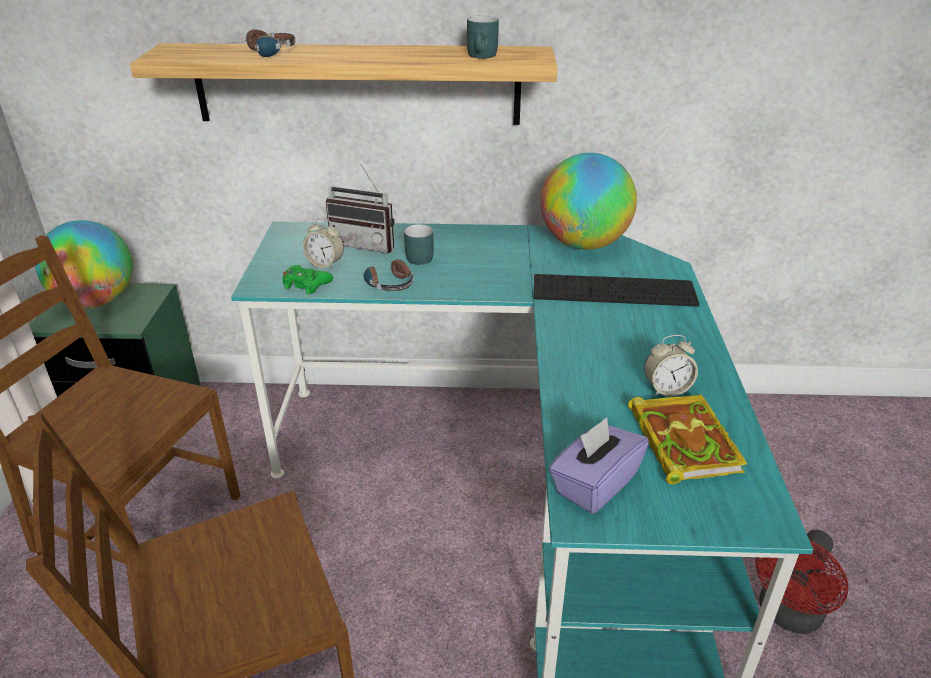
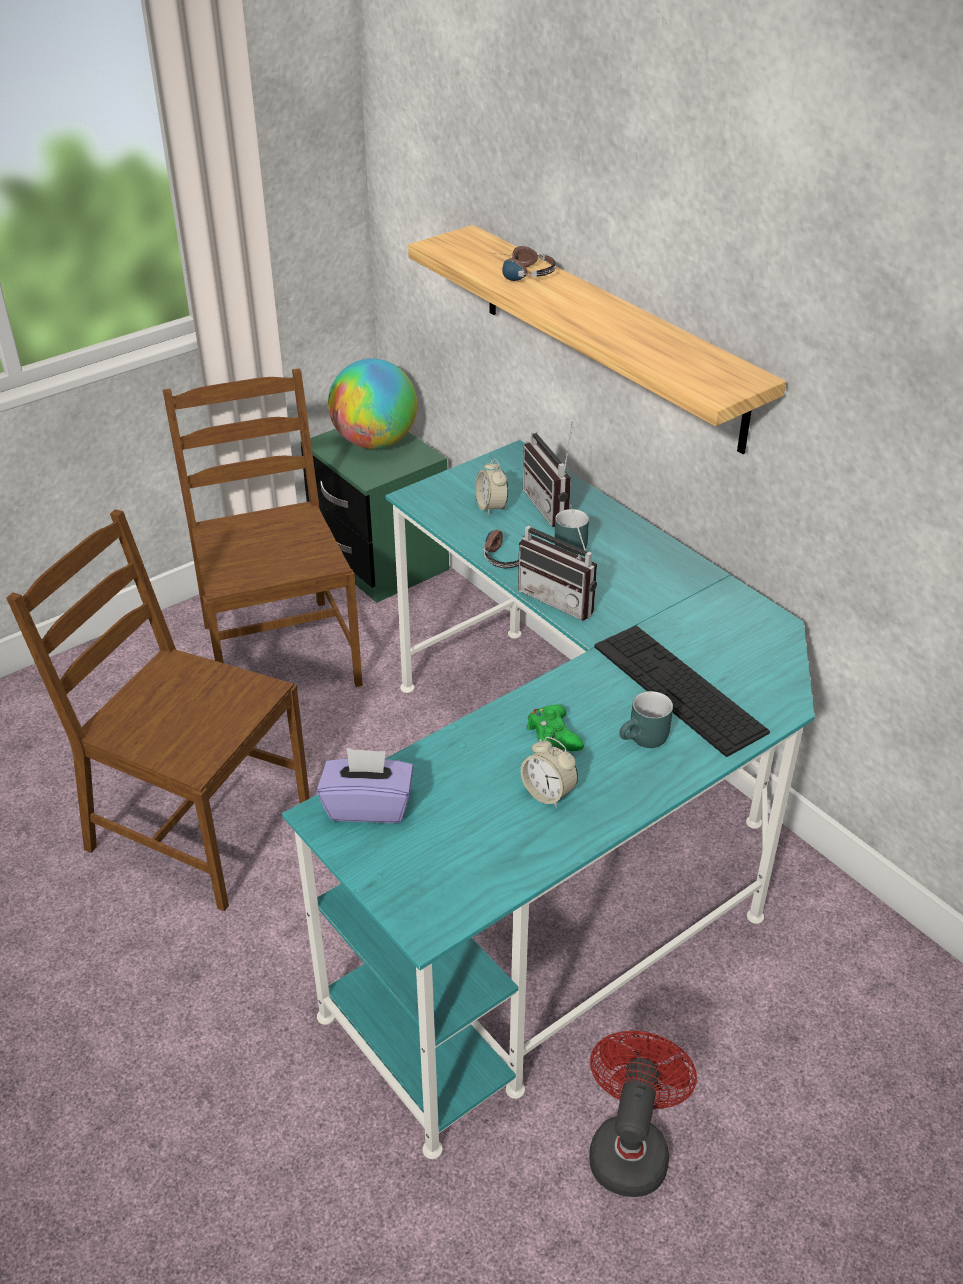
camera: 50 degrees right, 5 degrees up
green game controller [283,265,333,294] -> green game controller moved to [526,705,584,751]
turquoise mug [467,15,499,59] -> turquoise mug moved to [619,691,673,748]
globe [540,153,637,250] -> none
book [628,394,747,484] -> none
red fan [755,530,848,634] -> red fan turned 105 degrees clockwise [589,1031,697,1197]
none -> radio [518,505,597,621]

